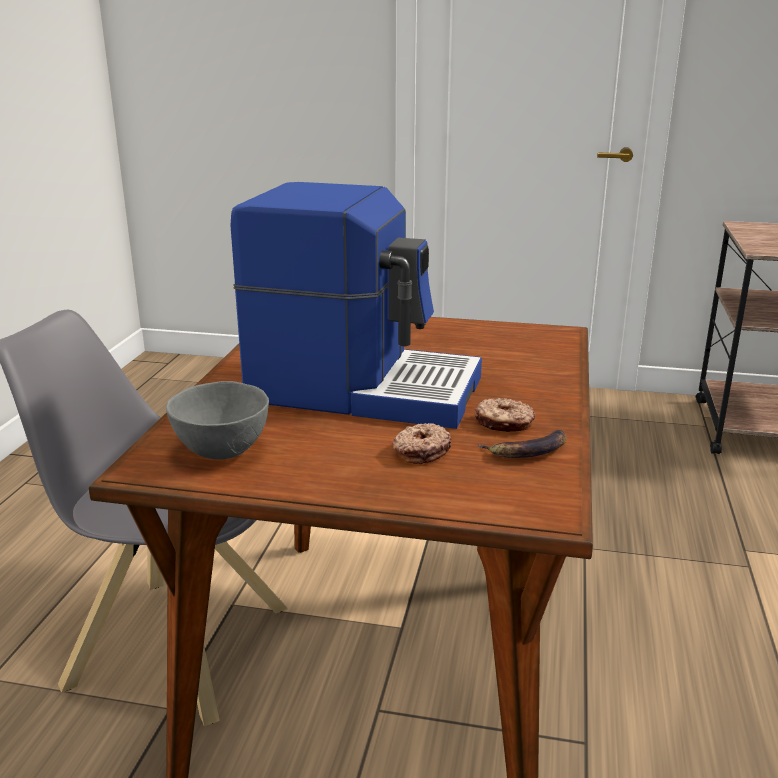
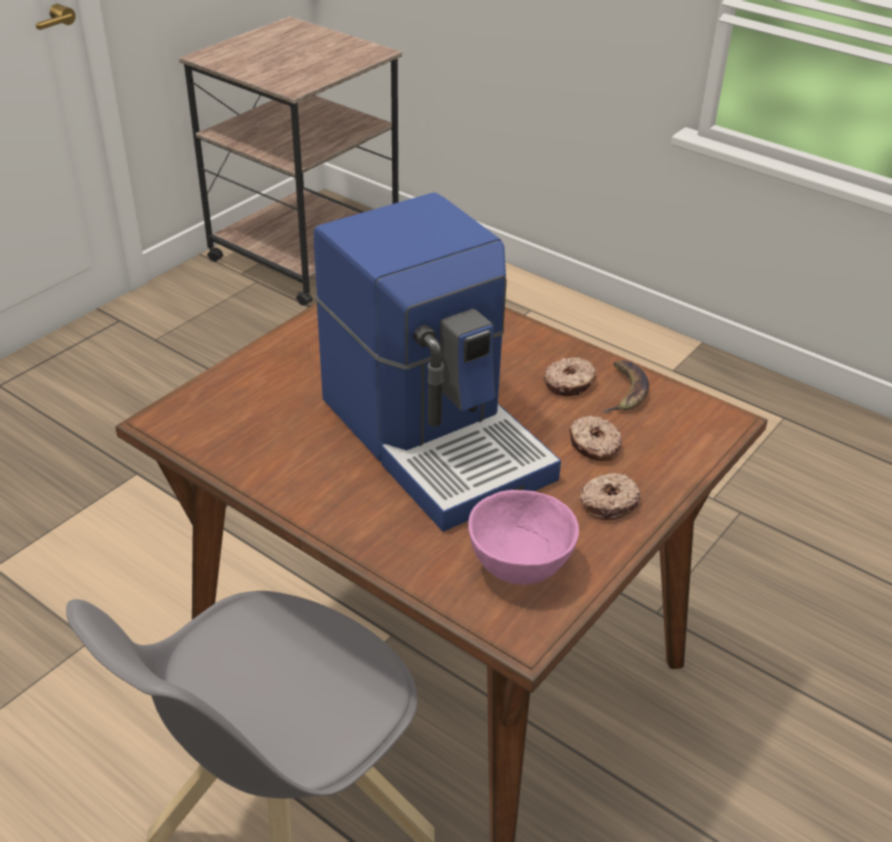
camera: 65 degrees left, 15 degrees up
grey bowl [166,381,269,460] -> pink bowl [468,490,579,585]
coffee machine [231,182,482,429] -> coffee machine turned 105 degrees clockwise [314,192,561,532]
none -> donut [579,473,641,520]

